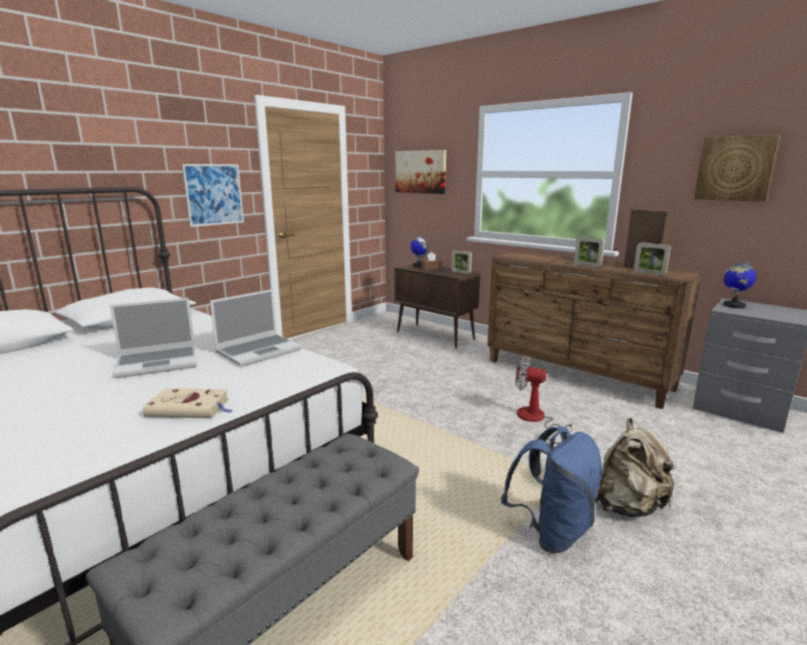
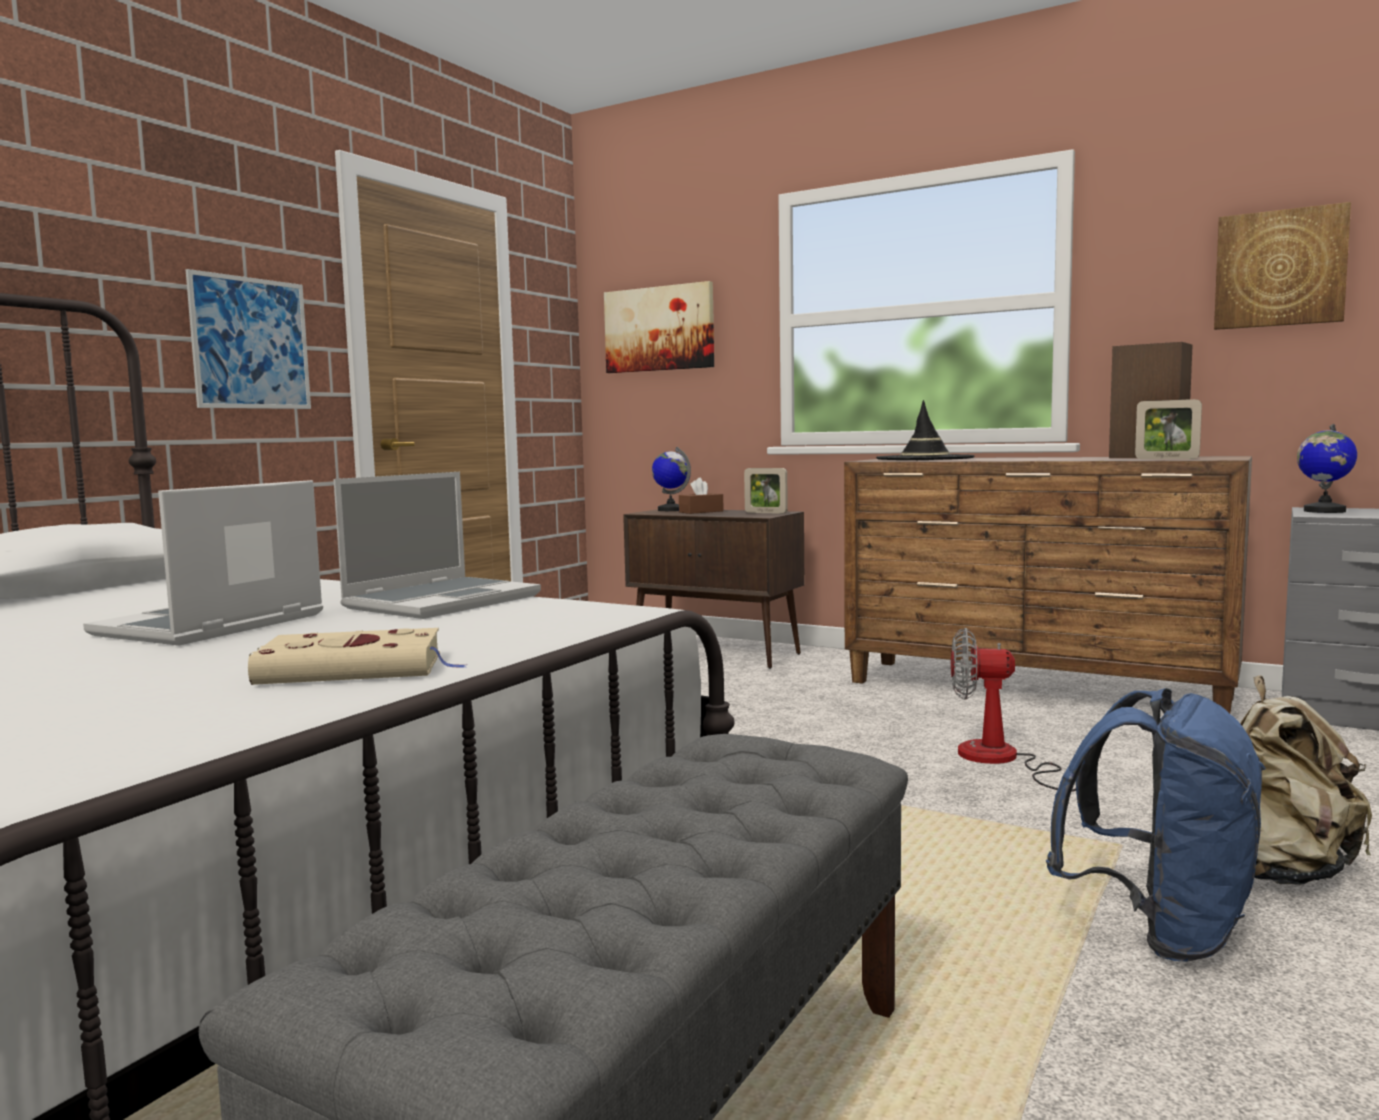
camera: 10 degrees left, 10 degrees down
laptop [110,298,197,378] -> laptop turned 150 degrees clockwise [83,480,323,646]
picture frame [574,237,605,267] -> none
none -> black hat [876,400,974,460]

